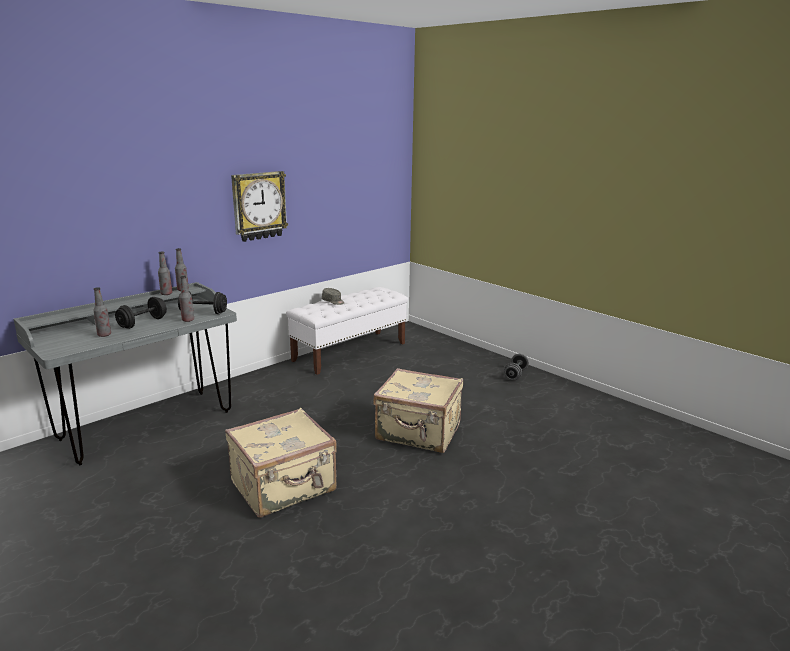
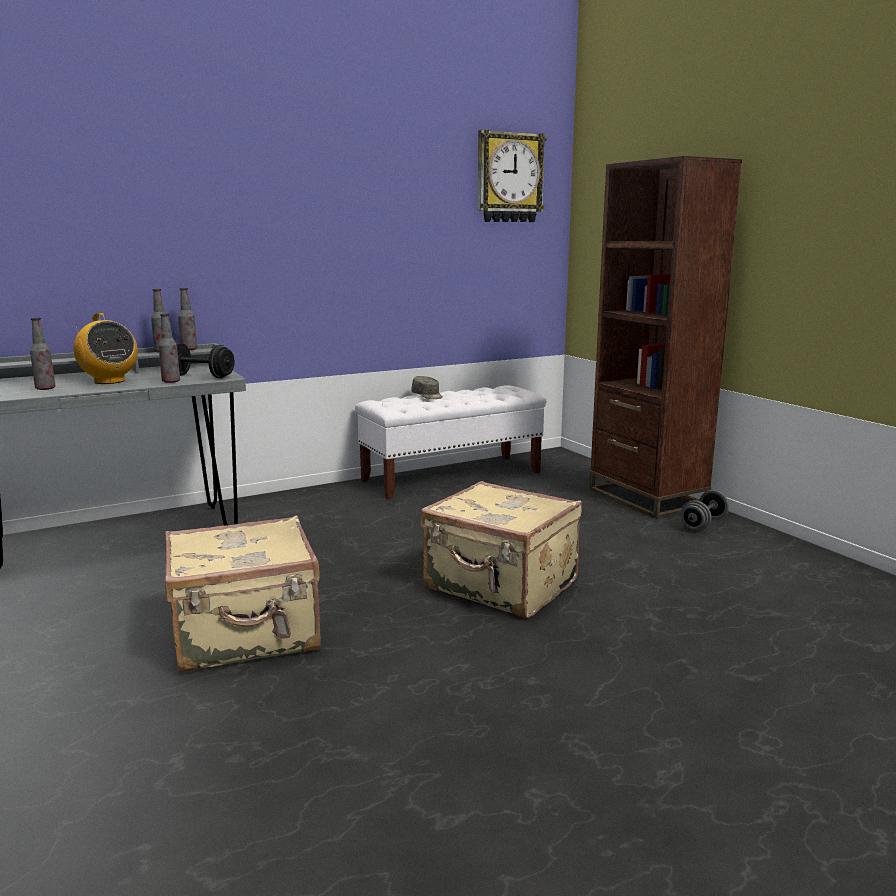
camera: 15 degrees right, 5 degrees down
black dumbbell [115,297,167,329] -> radio [73,313,138,384]
wall clock [231,171,288,242] -> wall clock moved to [478,130,547,222]
none -> brown bookcase [589,156,742,519]

